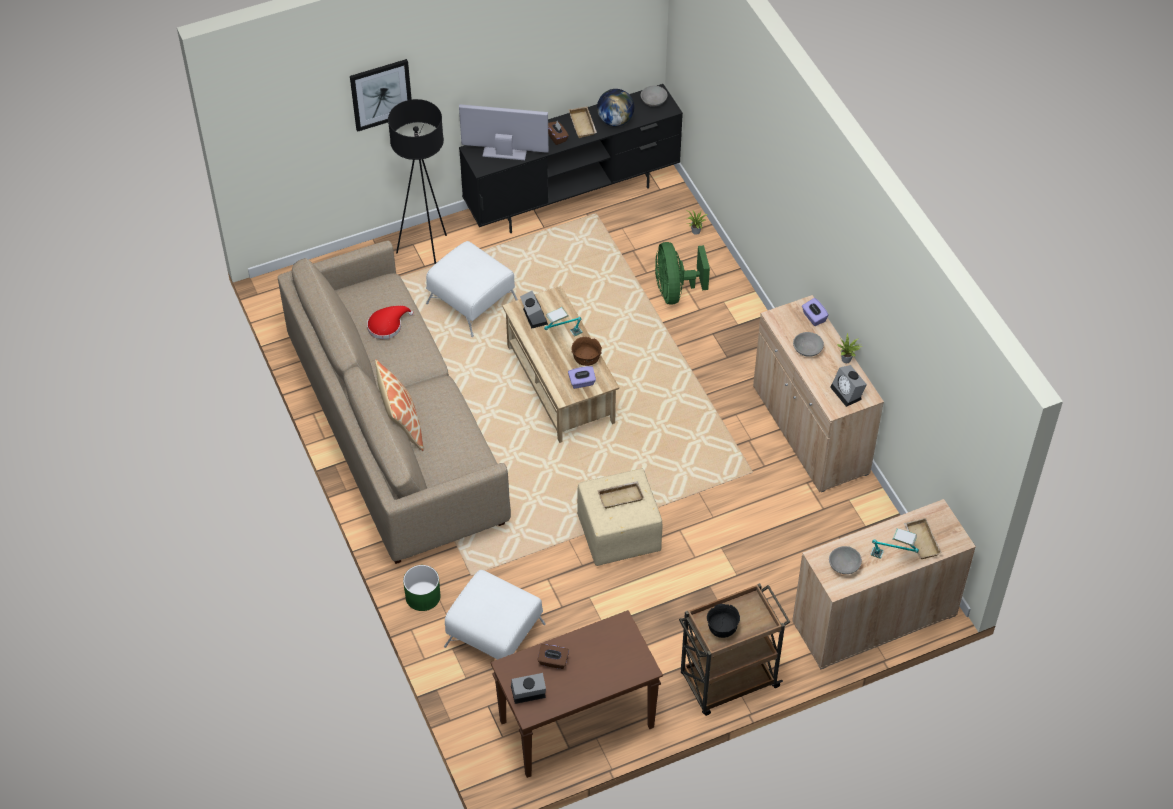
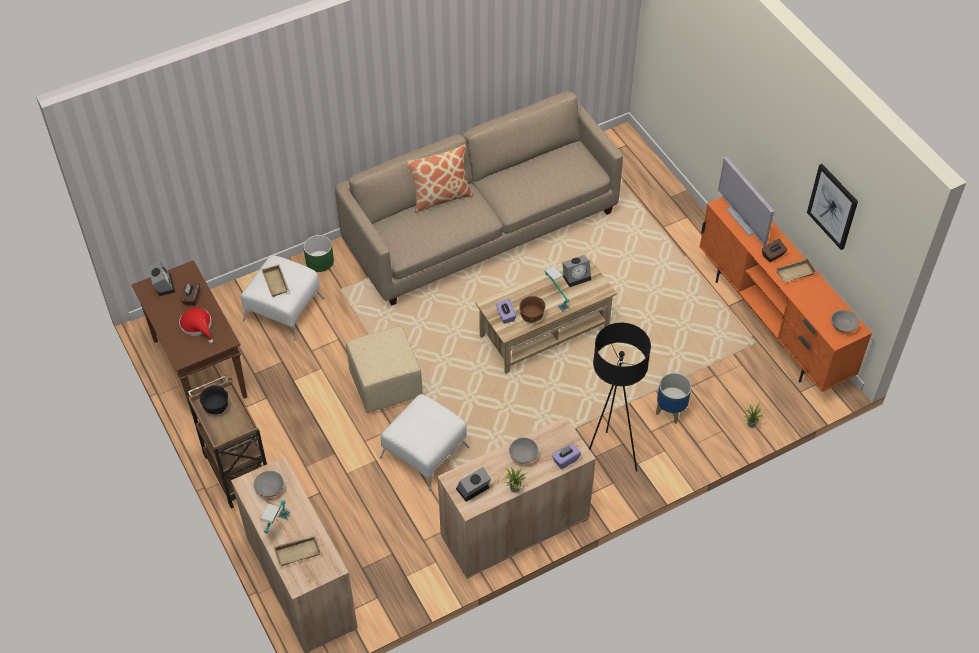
camera: 85 degrees right, 0 degrees up
picture [350,59,412,132] -> picture moved to [807,164,858,250]
red hat [367,305,414,339] -> red hat moved to [179,308,213,344]
black floor lamp [388,99,447,264] -> black floor lamp moved to [589,323,651,472]
white ottoman [426,241,518,337] -> white ottoman moved to [380,394,470,492]
black tv stand [459,84,683,233] -> orange tv stand [699,197,872,392]
television [459,104,549,160] -> television turned 150 degrees clockwise [718,156,774,246]
globe [597,89,634,126] -> none
beige tray [597,481,644,509] -> beige tray moved to [261,265,290,297]
green fan [655,242,710,305] -> planter [656,373,692,424]

